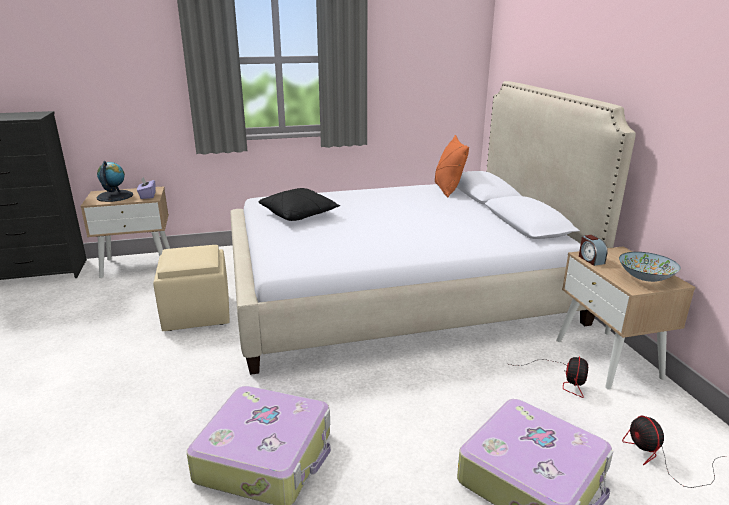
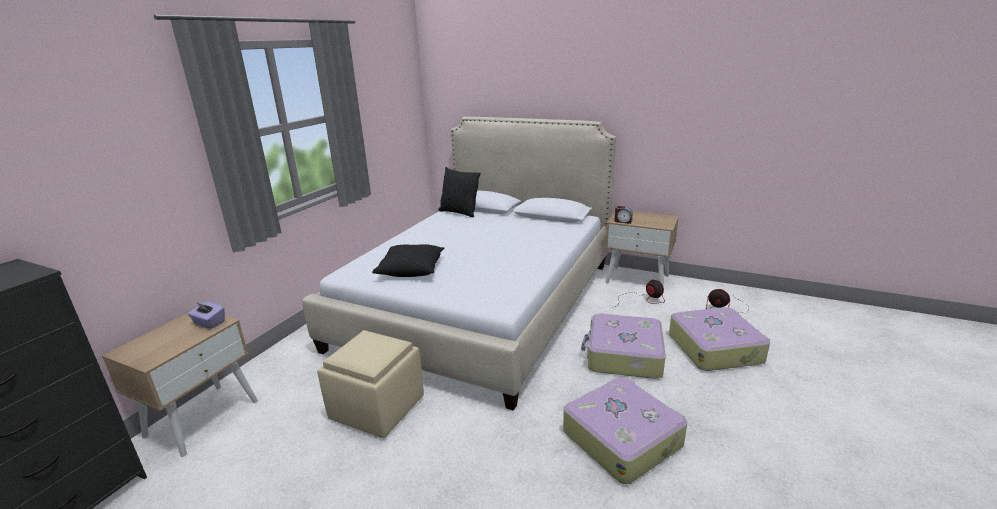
camera: 50 degrees left, 0 degrees up
globe [96,161,133,202] -> none
orange pillow [435,135,469,197] -> black pillow [438,167,481,217]
bowl [619,252,681,282] -> none
none -> suitcase [581,314,666,379]

